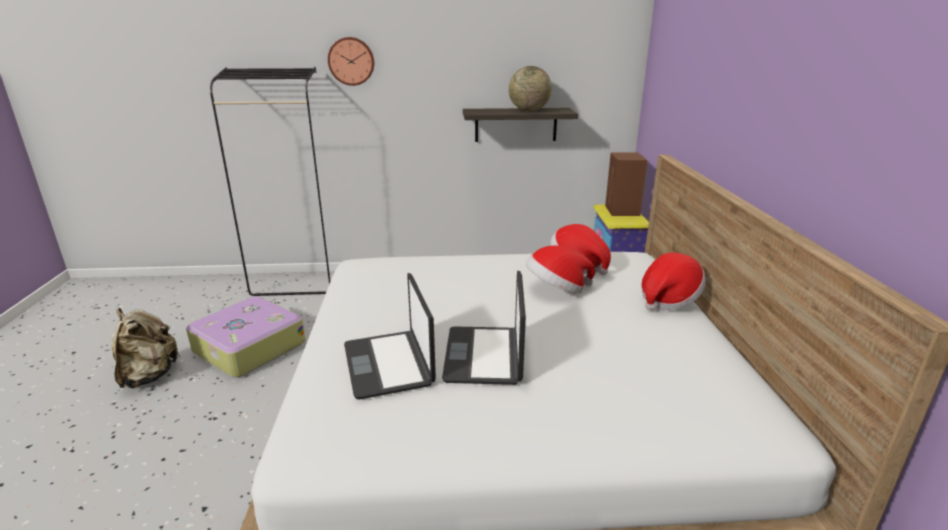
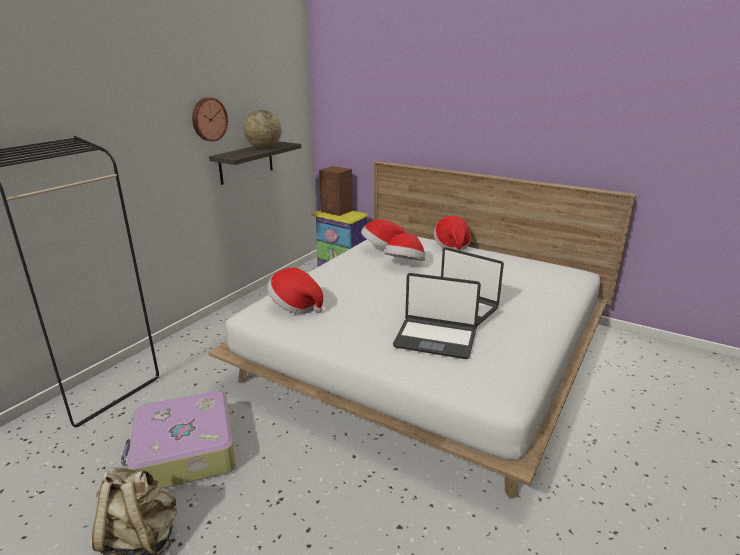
camera: 55 degrees left, 0 degrees up
wall clock [328,37,374,86] -> wall clock moved to [192,97,228,142]
none -> hat [267,268,323,314]

